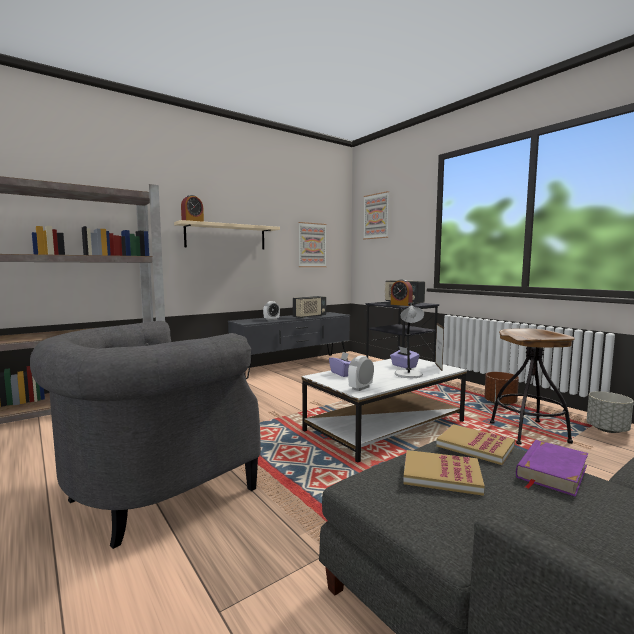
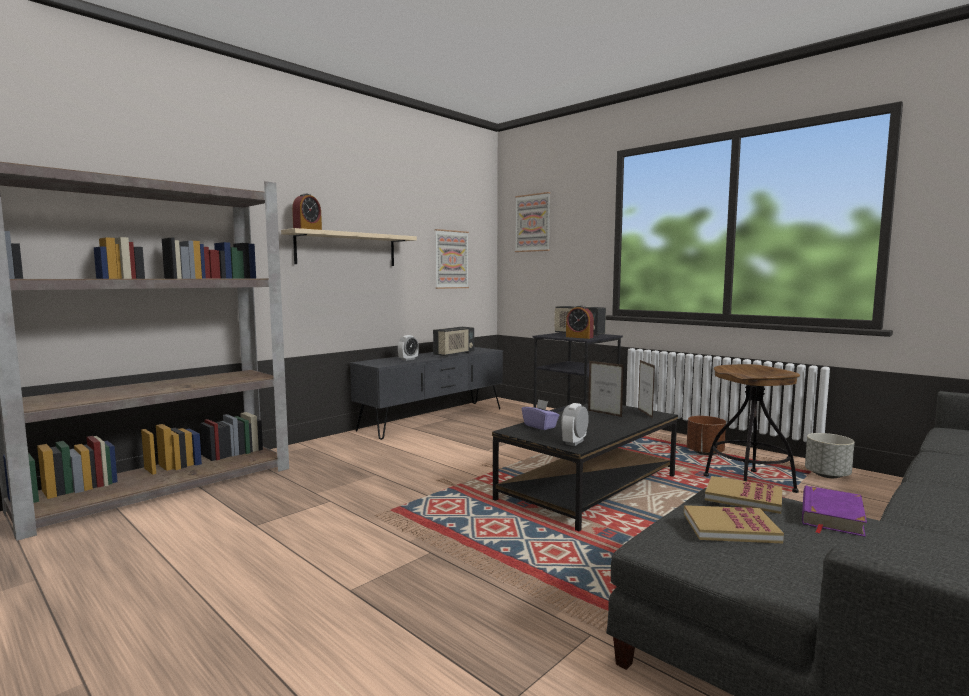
camera: 10 degrees left, 0 degrees up
grey armchair [30,321,261,549] -> none
white coffee table [302,359,467,462] -> black coffee table [492,404,678,531]
purple tissue box [390,346,420,368] -> picture frame [588,361,624,417]
grey table lamp [395,303,424,378] -> none

